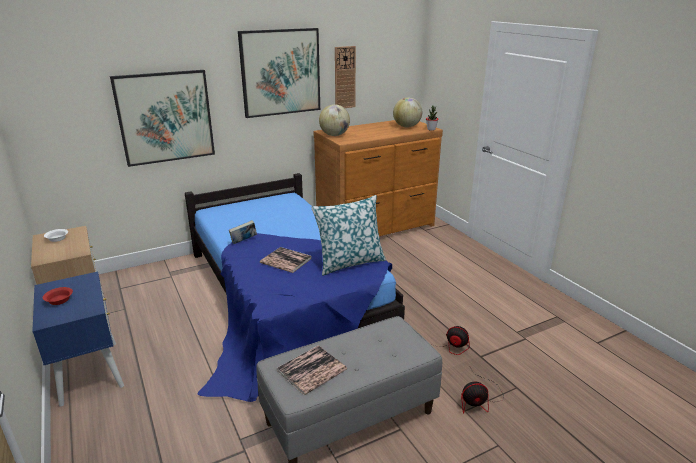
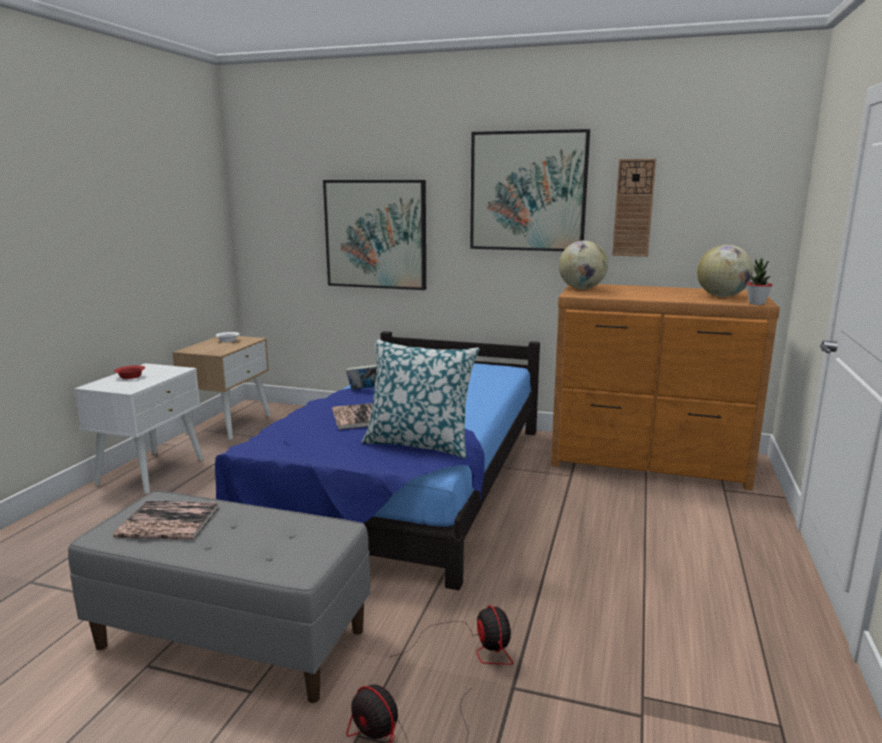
camera: 45 degrees right, 10 degrees down
blue nightstand [32,271,124,407] -> white nightstand [74,363,203,494]

